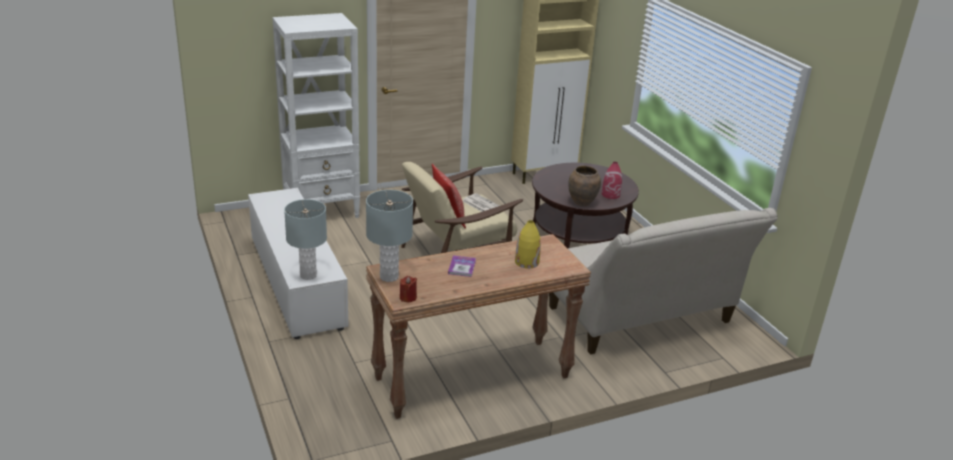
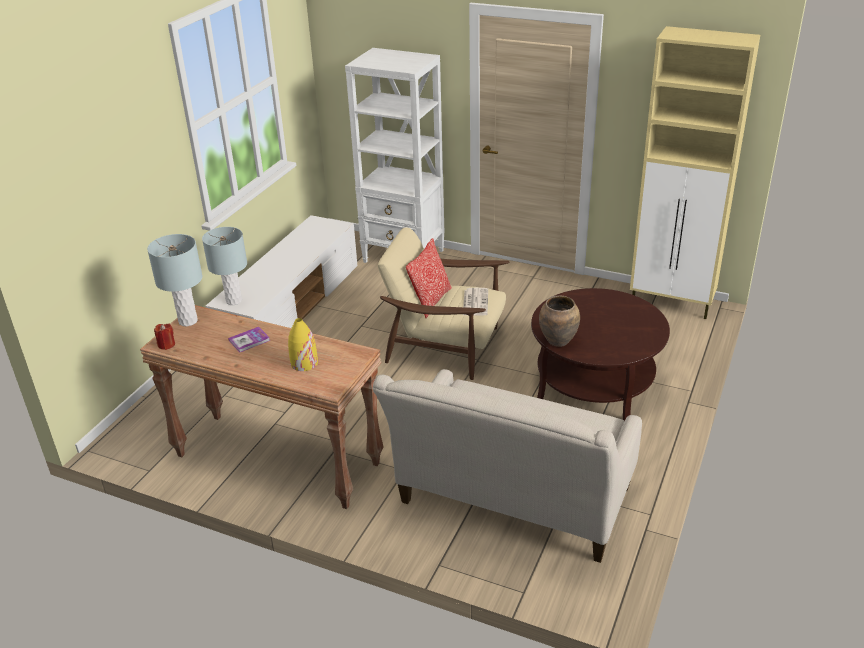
camera: 50 degrees right, 5 degrees up
red vase [602,162,622,199] -> none

